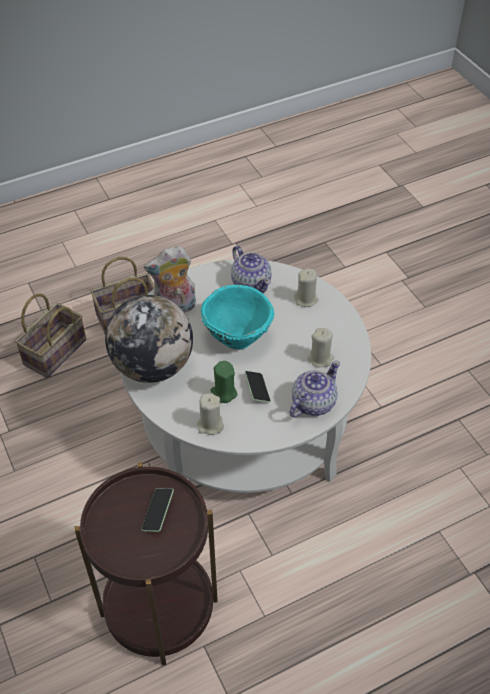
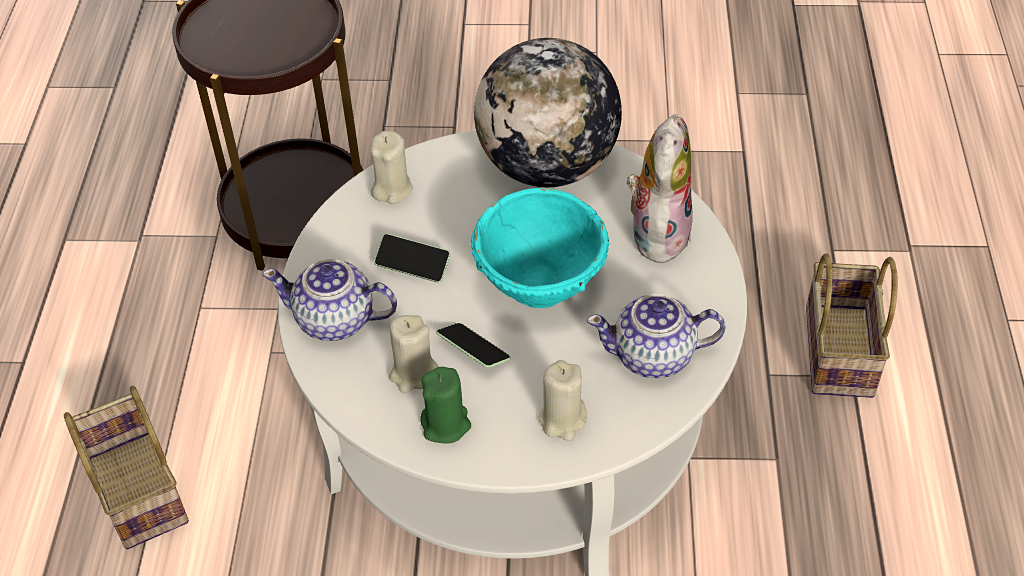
camera: 120 degrees right, 0 degrees up
basket [15,294,86,378] -> basket moved to [64,386,189,550]
phone [141,488,174,532] -> phone moved to [436,323,511,368]
green candle [210,361,237,403] -> green candle moved to [421,367,471,443]
teapot [289,361,340,418] -> teapot turned 120 degrees clockwise [262,259,397,341]

